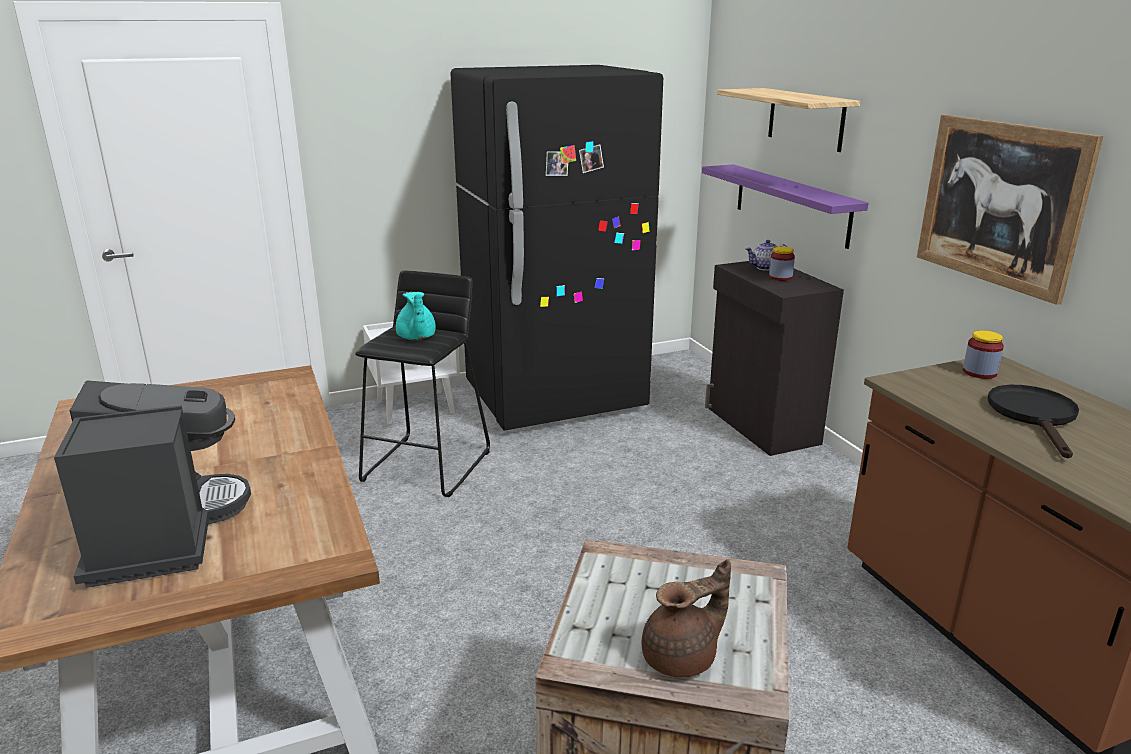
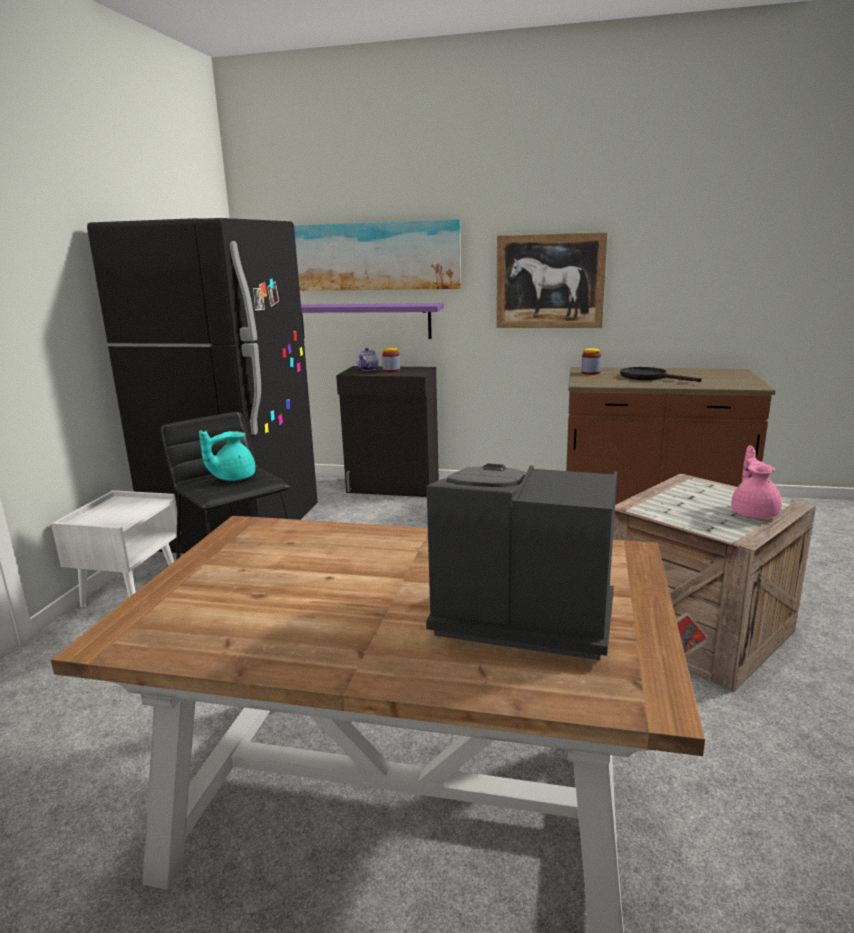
camera: 55 degrees left, 5 degrees down
turquoise teapot [396,292,436,340] -> turquoise teapot turned 120 degrees clockwise [199,431,255,481]
brown teapot [642,559,731,678] -> pink teapot [731,445,782,519]
shelf [717,88,861,152] -> picture [294,219,461,291]

